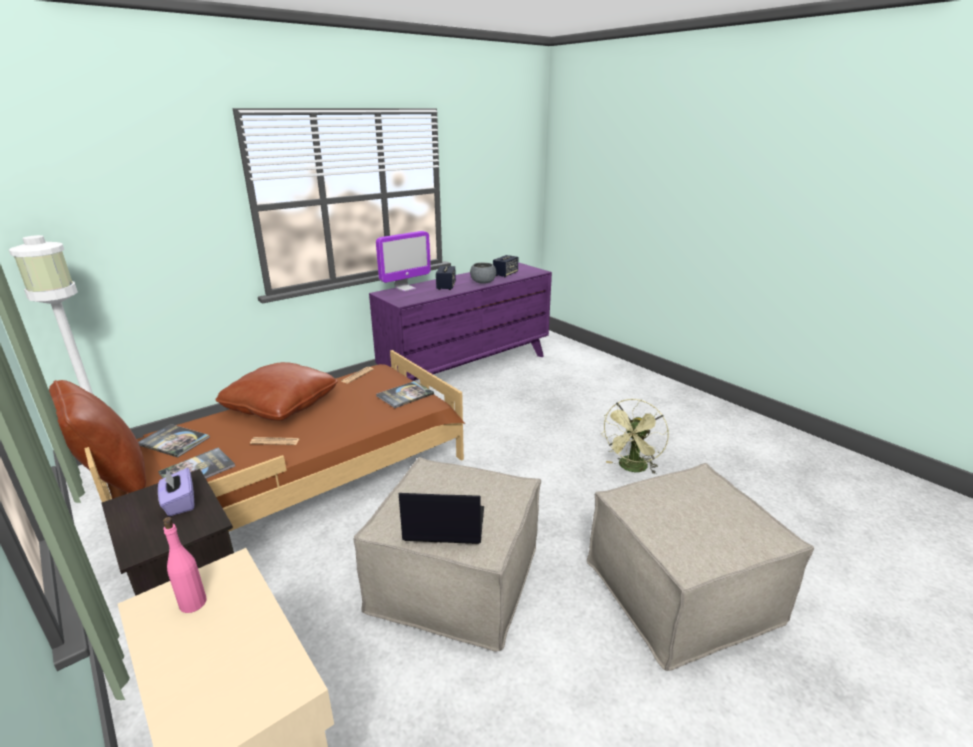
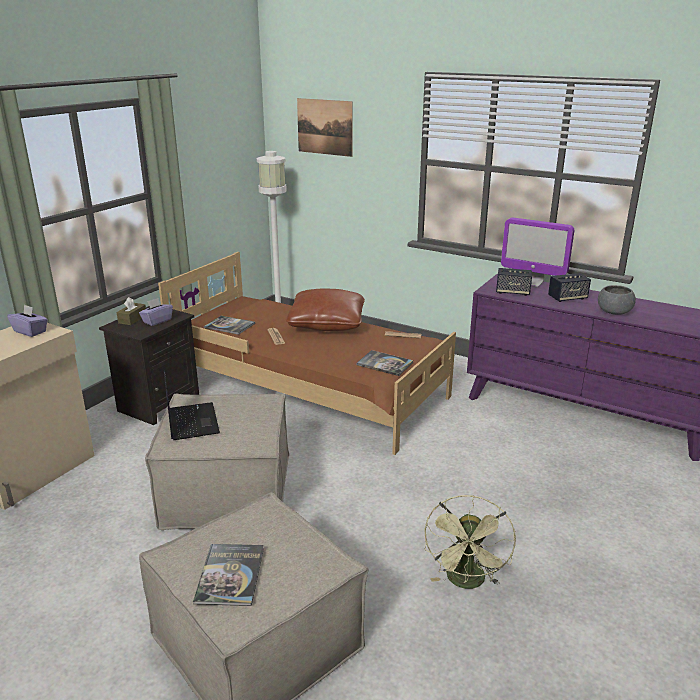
camera: 70 degrees right, 0 degrees up
brown pillow [49,380,146,493] -> none
book [138,424,210,458] -> book moved to [193,544,264,606]
pink bottle [163,517,207,613] -> purple tissue box [7,304,48,337]
speaker [493,255,518,278] -> speaker moved to [496,268,532,296]
green fan [601,399,669,474] -> green fan turned 90 degrees counterclockwise [424,495,516,589]
none -> brown tissue box [117,297,146,325]
none -> picture [297,98,353,157]

